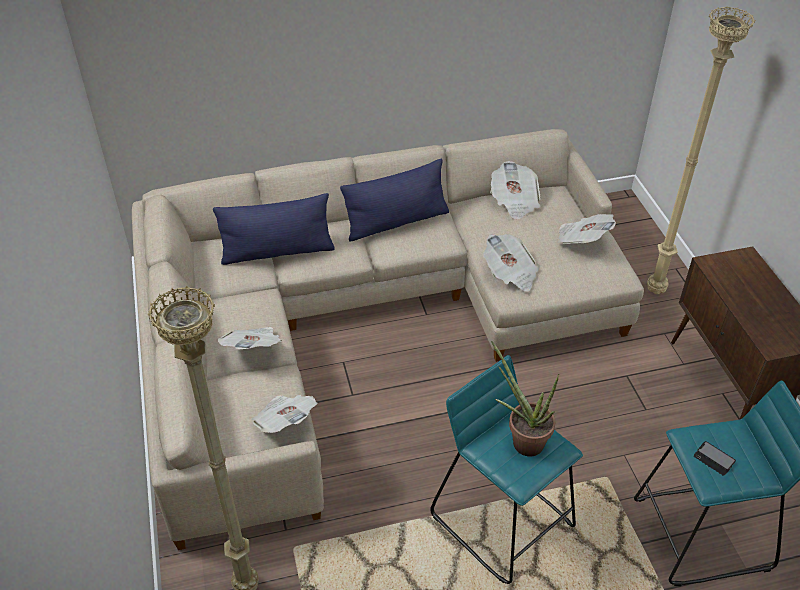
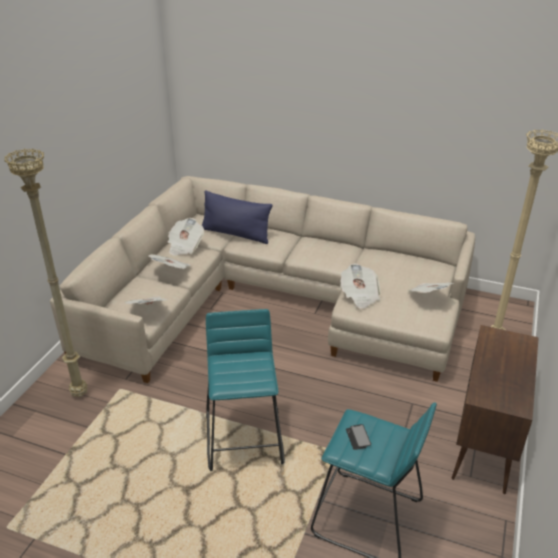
camera: 35 degrees right, 10 degrees down
blue pillow [340,159,449,241] -> none
newspaper [491,161,540,220] -> newspaper moved to [168,218,204,255]
potted plant [491,341,559,457] -> none

